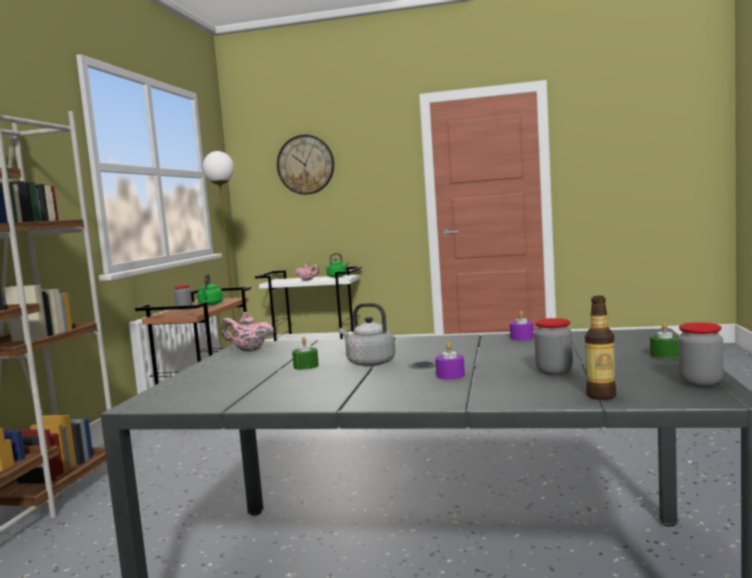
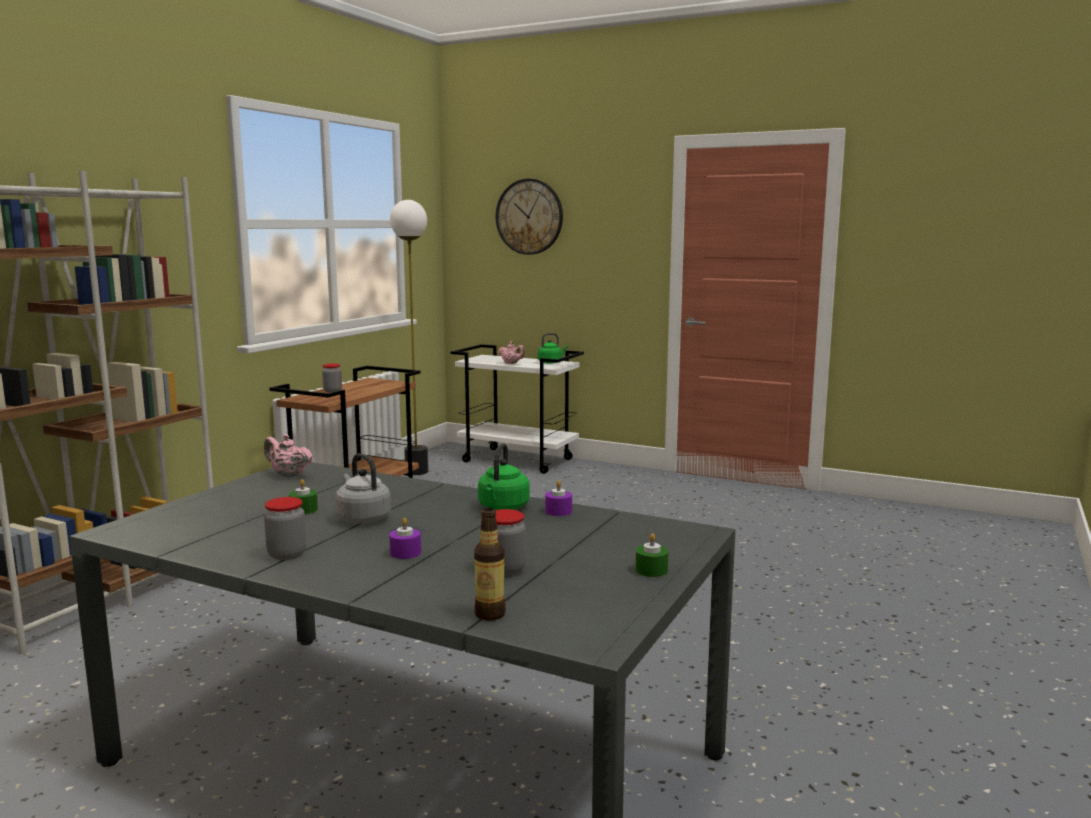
camera: 15 degrees right, 5 degrees up
green kettle [197,274,223,305] -> green kettle moved to [478,443,530,510]
jar [678,322,723,387] -> jar moved to [264,497,306,560]

